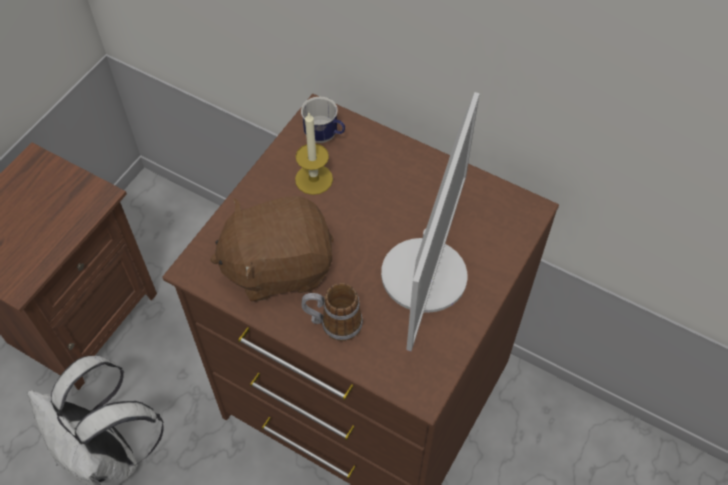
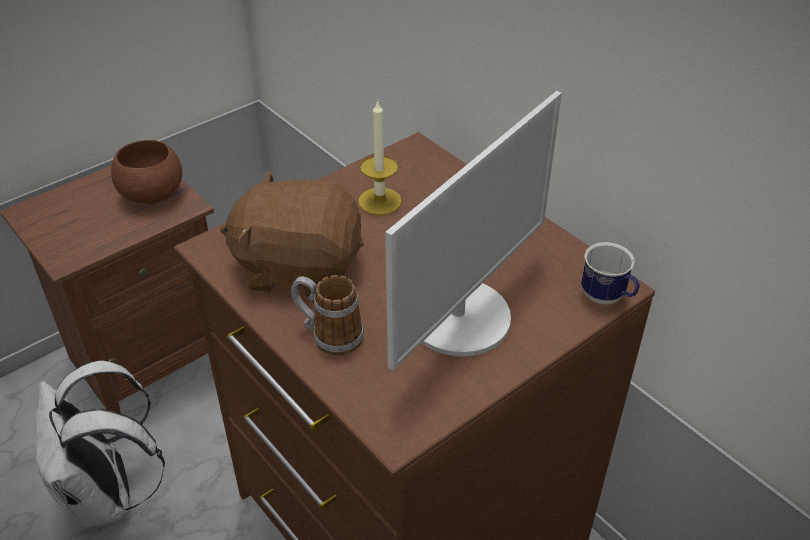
camera: 20 degrees right, 15 degrees down
mug [301,97,345,143] -> mug moved to [581,242,639,304]
none -> brown bowl [111,140,182,204]

